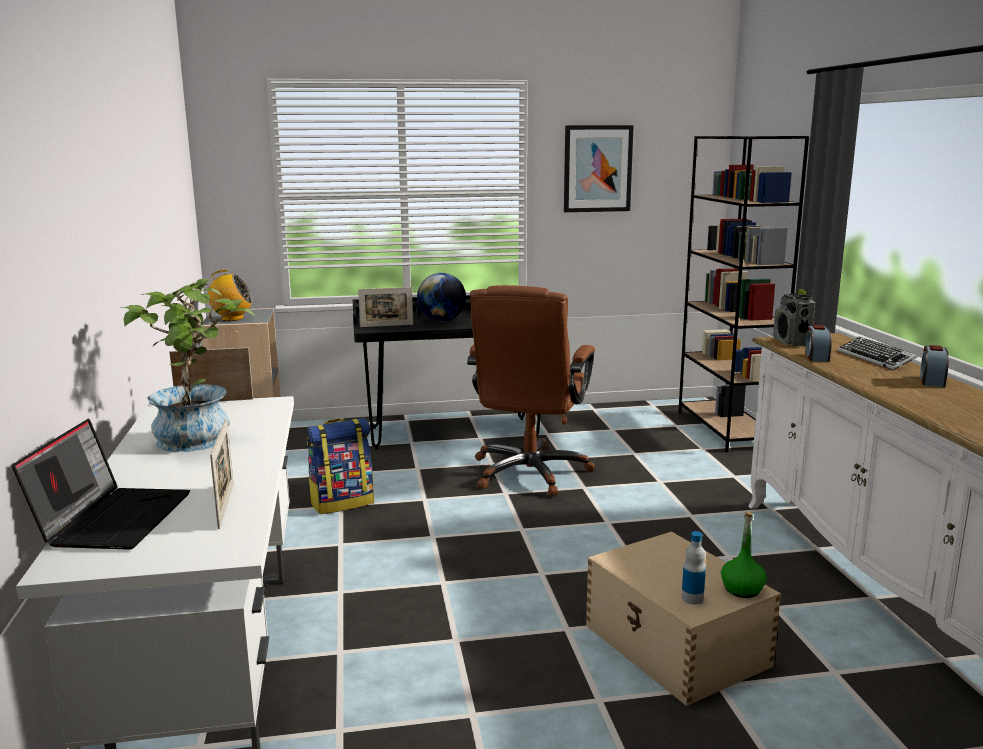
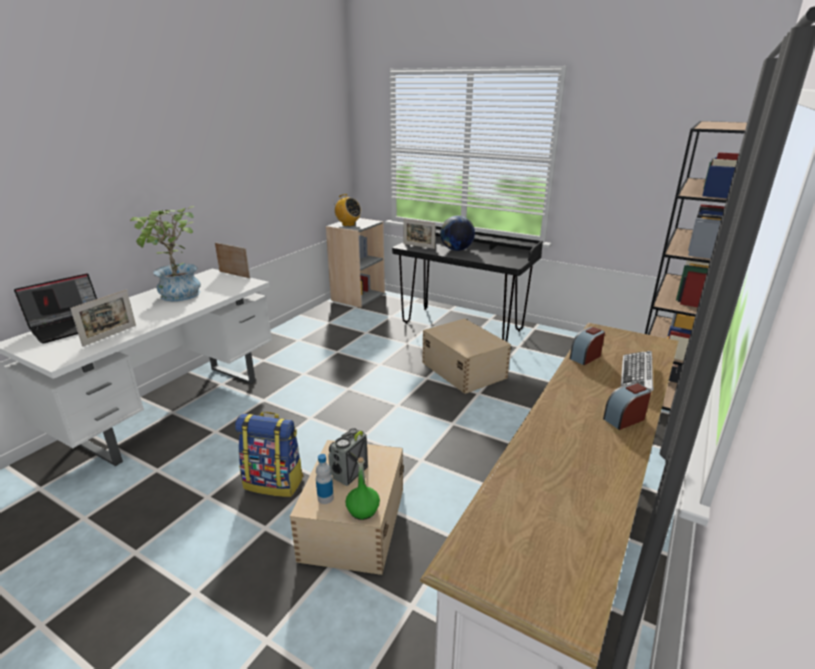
camera: 40 degrees right, 10 degrees up
backpack [307,418,374,514] -> backpack moved to [235,412,303,497]
brown office chair [467,285,595,496] -> beige storage box [422,318,511,394]
picture [564,125,634,212] -> none
radio [773,289,815,346] -> radio moved to [328,428,368,486]

